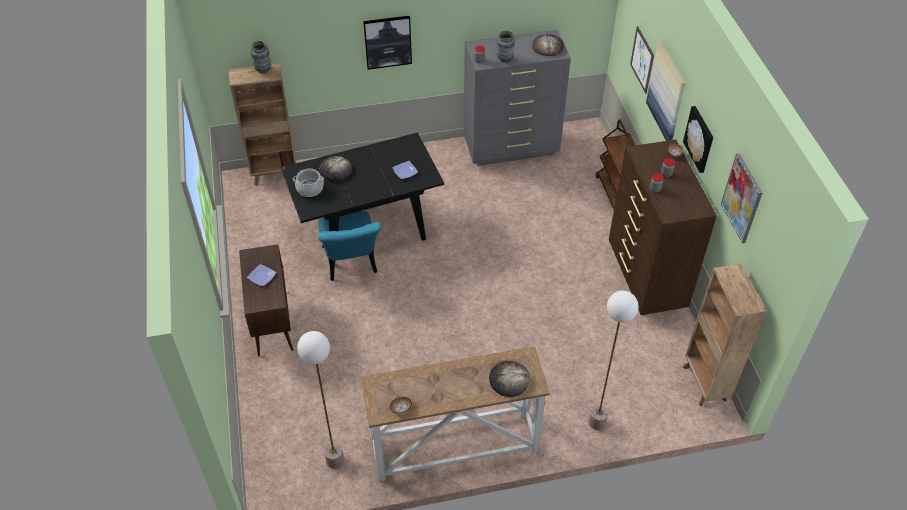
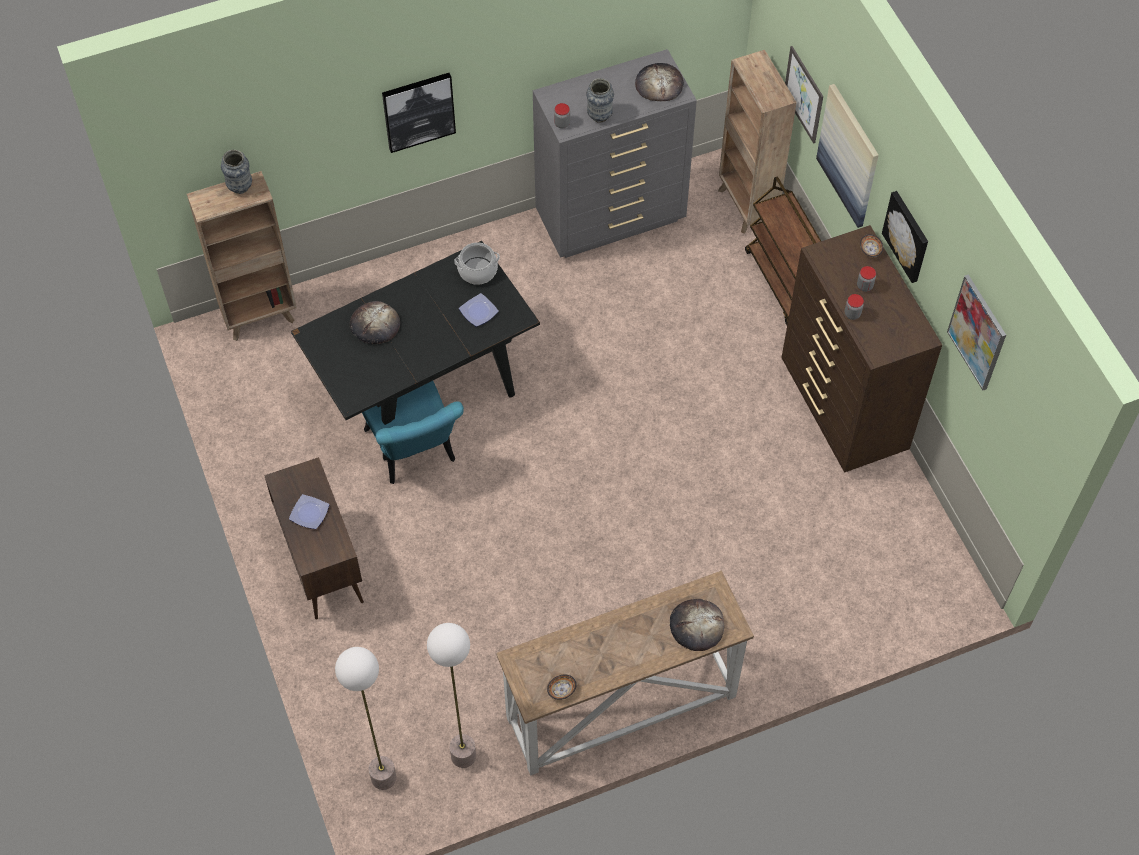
camera: 10 degrees left, 10 degrees up
cooking pot [293,168,324,197] -> cooking pot moved to [454,242,500,285]
floor lamp [588,291,638,430] -> floor lamp moved to [335,647,396,790]
brown bookcase [682,264,767,406] -> brown bookcase moved to [718,50,797,234]

